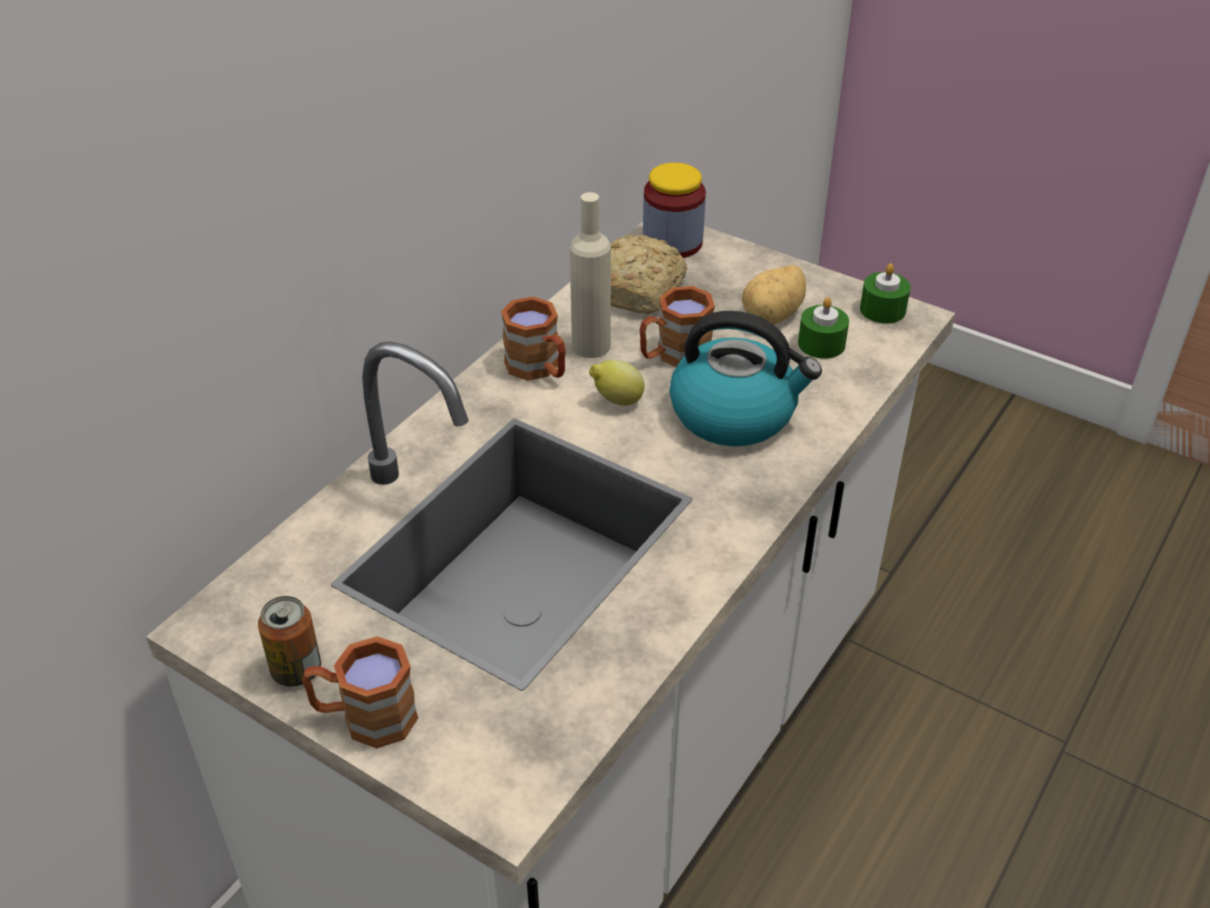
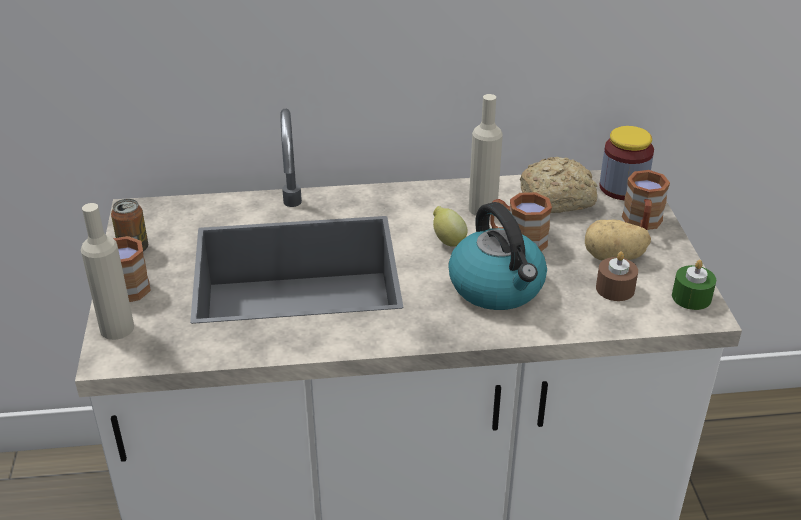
camera: 50 degrees right, 5 degrees down
brown mug [501,296,566,381] -> brown mug moved to [622,170,670,230]
green candle [798,297,849,359] -> brown candle [596,251,638,301]
none -> beige bottle [81,203,134,340]

